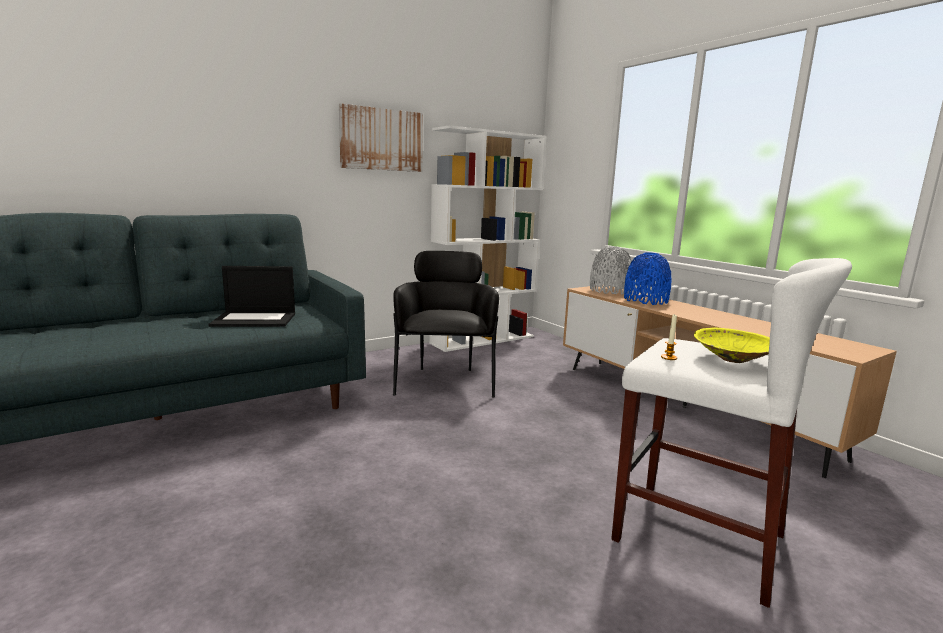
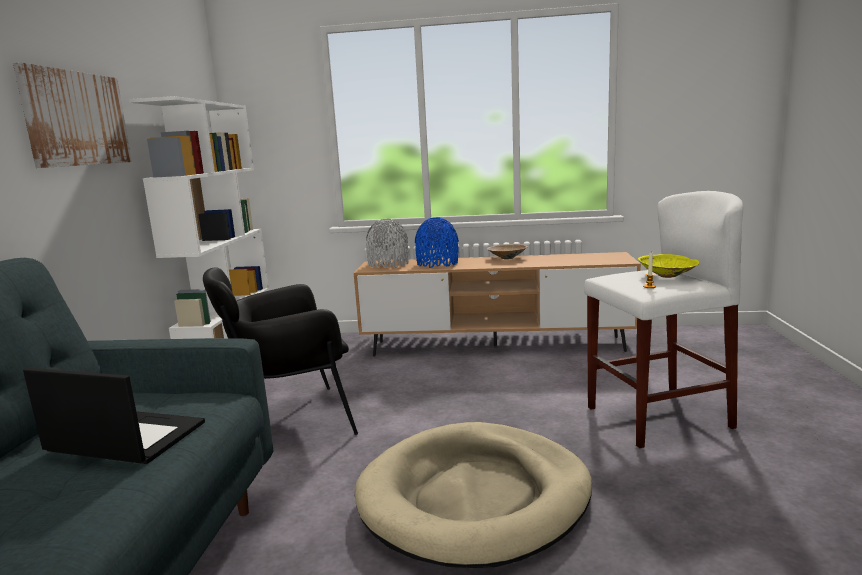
camera: 50 degrees left, 0 degrees up
laptop [208,266,295,327] -> laptop turned 105 degrees counterclockwise [23,368,205,464]
black armchair [393,251,499,398] -> black armchair turned 60 degrees counterclockwise [203,267,358,435]
none -> beige dog bed [355,422,592,568]
none -> beige bowl [487,244,528,260]

